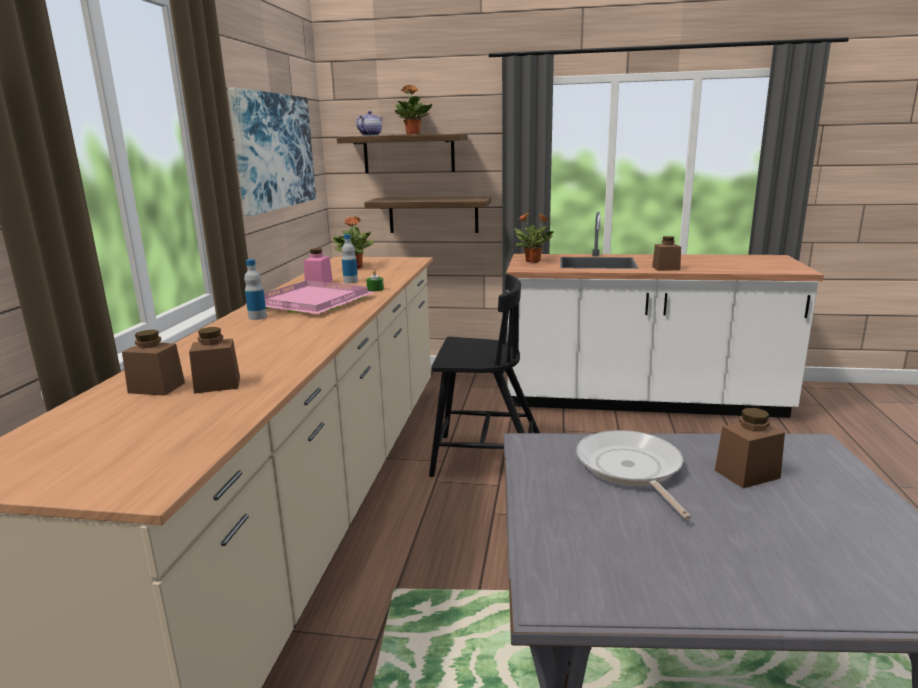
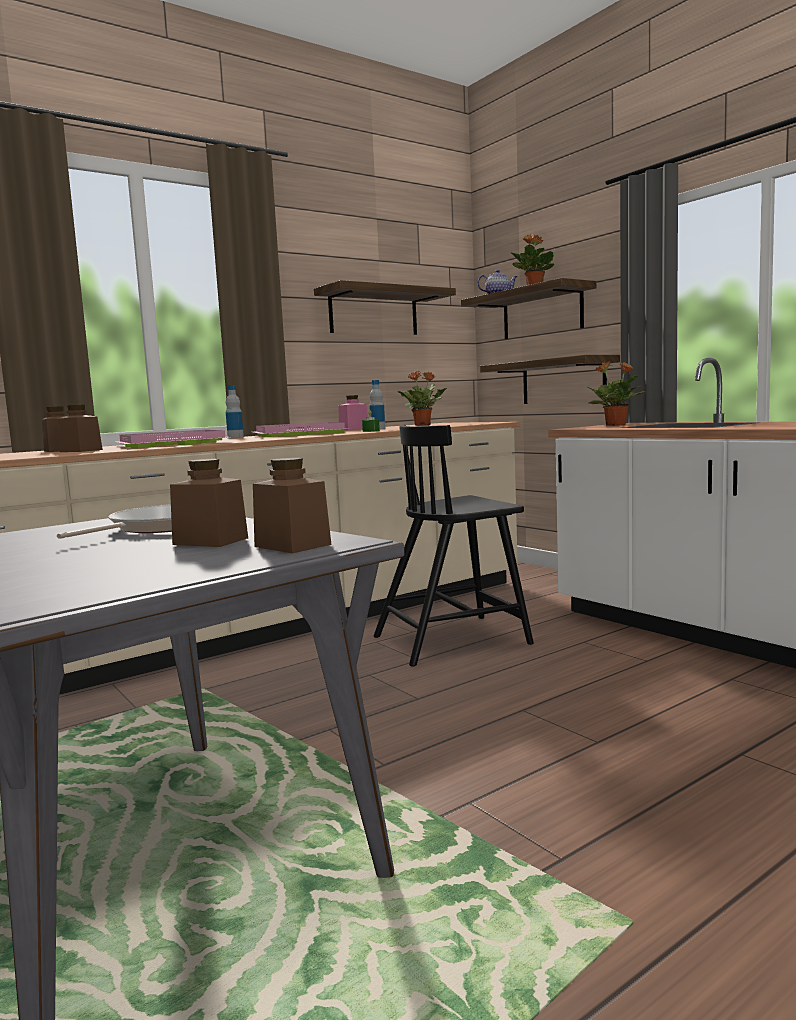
camera: 45 degrees right, 10 degrees down
picture [228,88,316,216] -> shelf [314,280,456,335]
black chair [429,274,540,477] -> black chair turned 105 degrees clockwise [374,424,534,666]
brown jar [652,236,681,271] -> brown jar moved to [253,458,331,553]
none -> pink tray [114,430,229,449]

